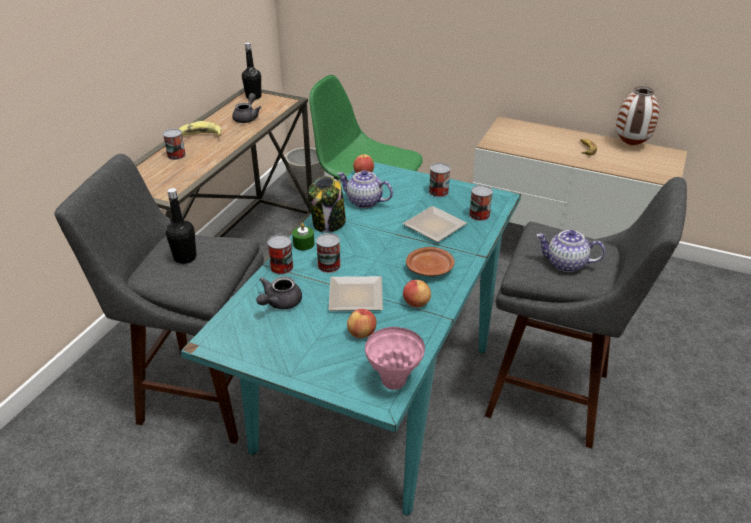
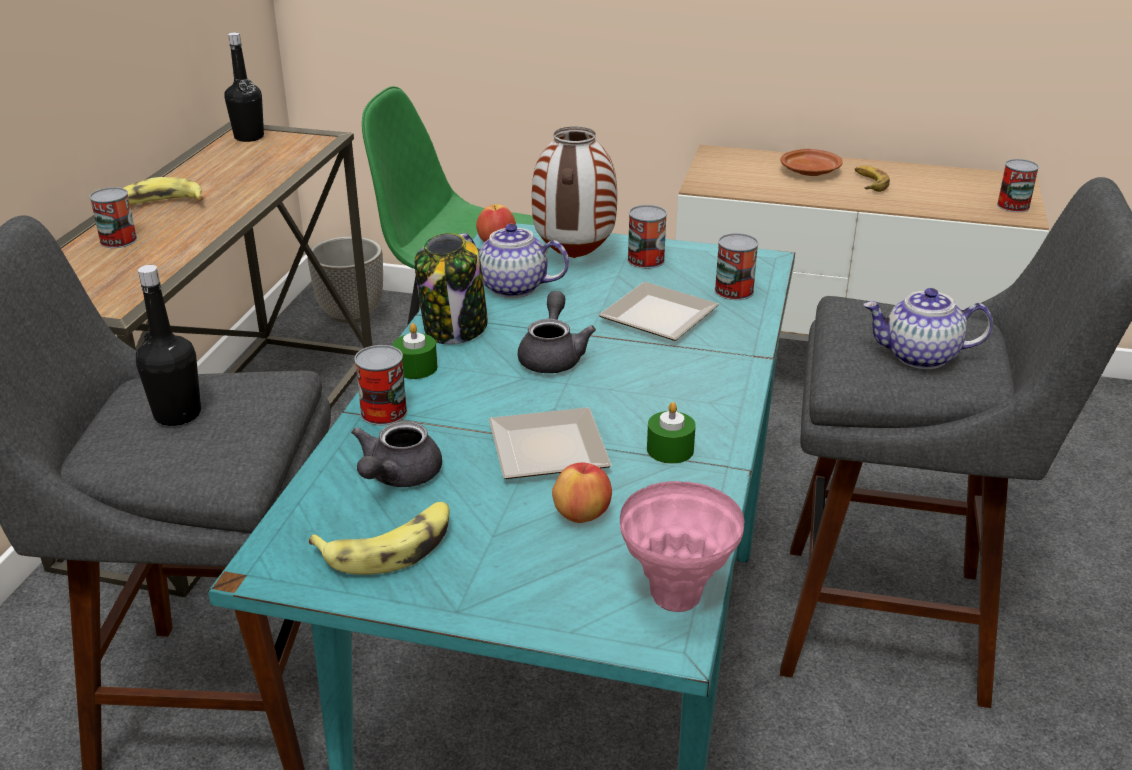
camera: 10 degrees left, 5 degrees down
grey teapot [232,93,261,123] -> grey teapot moved to [518,291,596,373]
can [316,233,341,273] -> can moved to [997,159,1039,212]
apple [403,280,431,307] -> green candle [647,402,696,464]
brown plate [406,247,455,276] -> brown plate moved to [780,149,843,176]
vase [616,86,659,145] -> vase moved to [532,127,617,258]
none -> banana [309,502,450,575]

